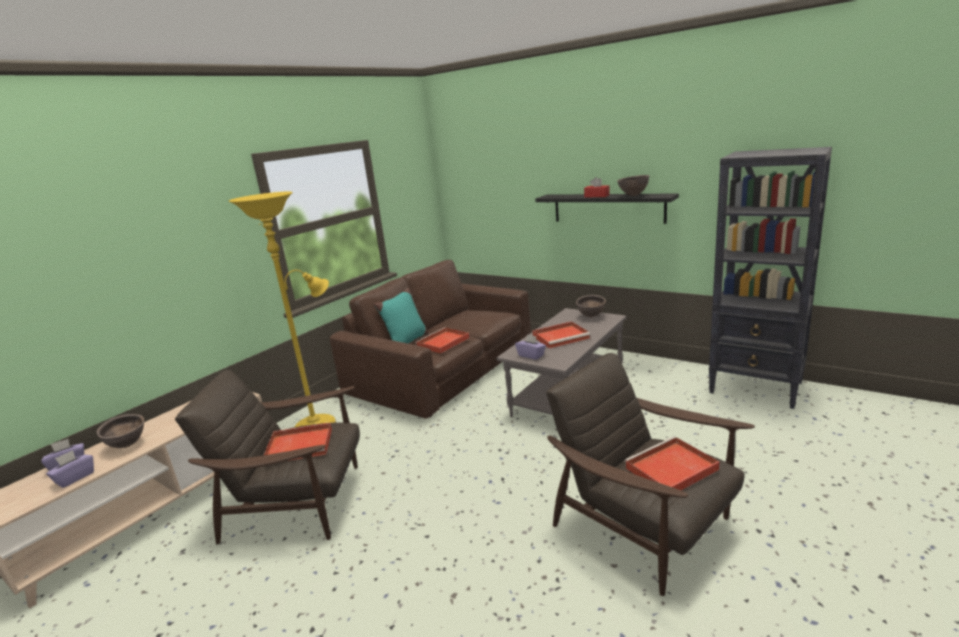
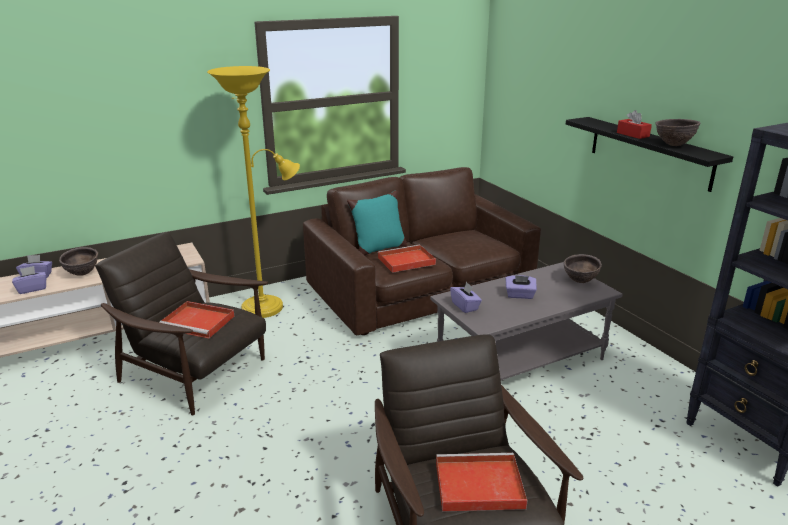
camera: 25 degrees right, 5 degrees up
red tray [532,321,590,348] -> purple tissue box [505,275,537,299]

